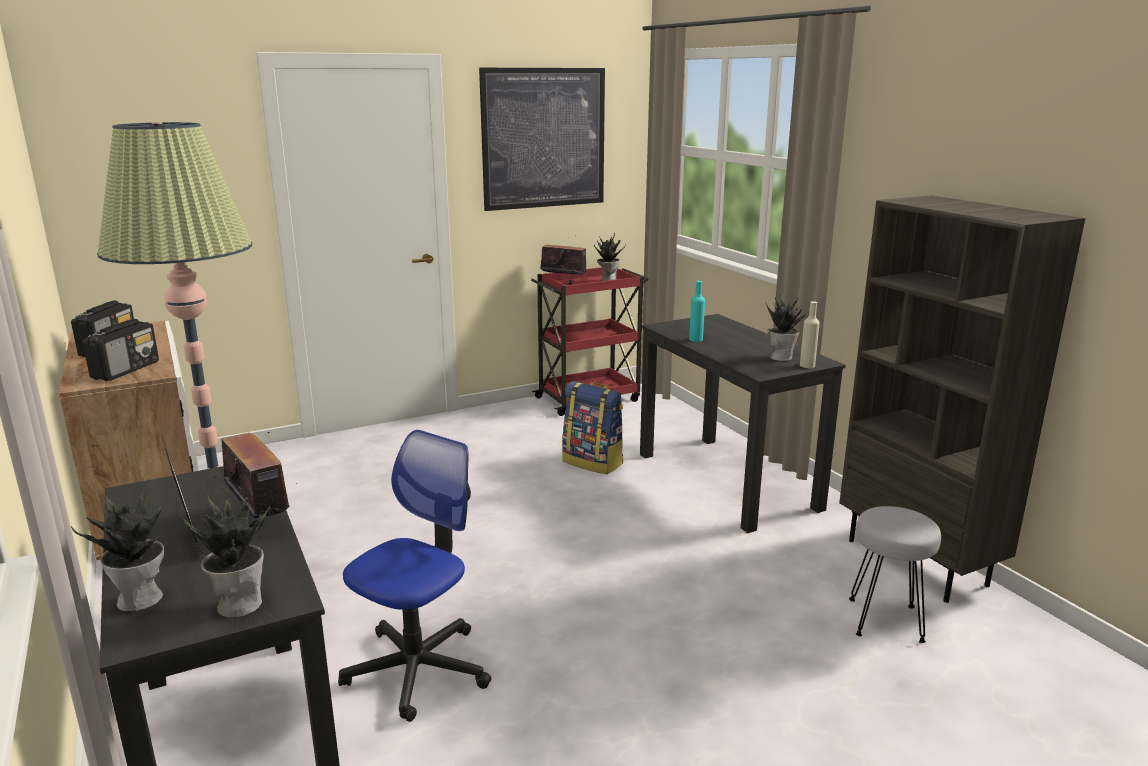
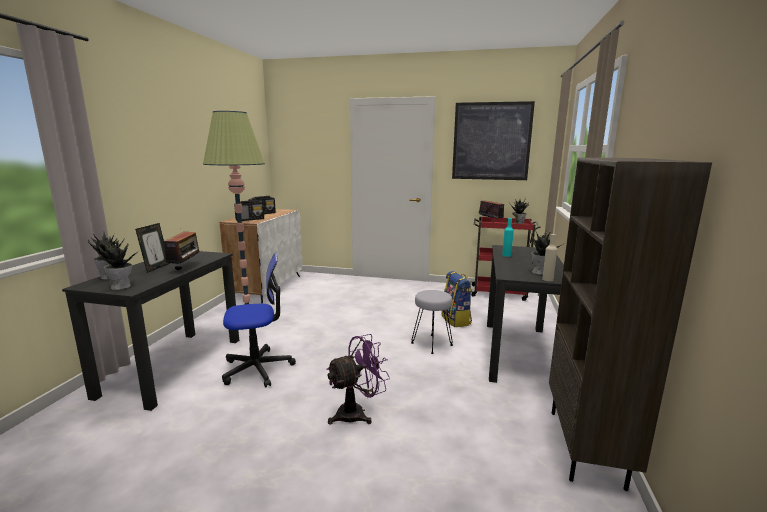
camera: 40 degrees right, 5 degrees down
grey stool [849,506,941,643] -> grey stool moved to [411,290,453,354]
none -> purple fan [326,334,390,425]

